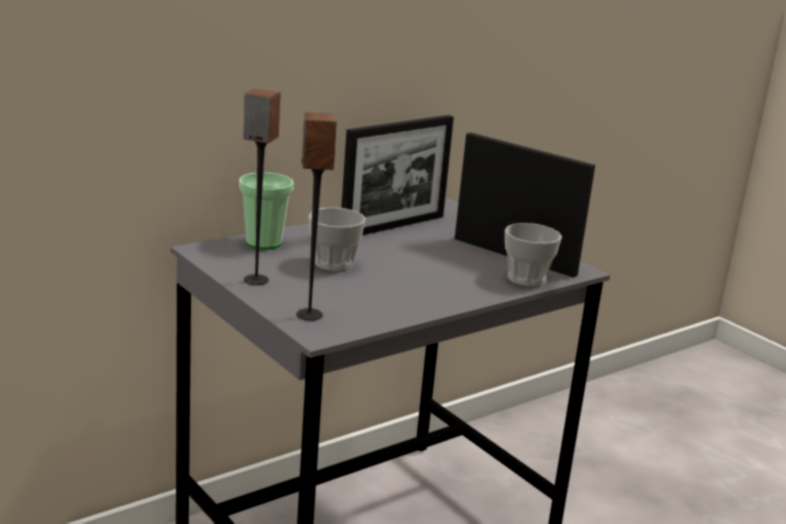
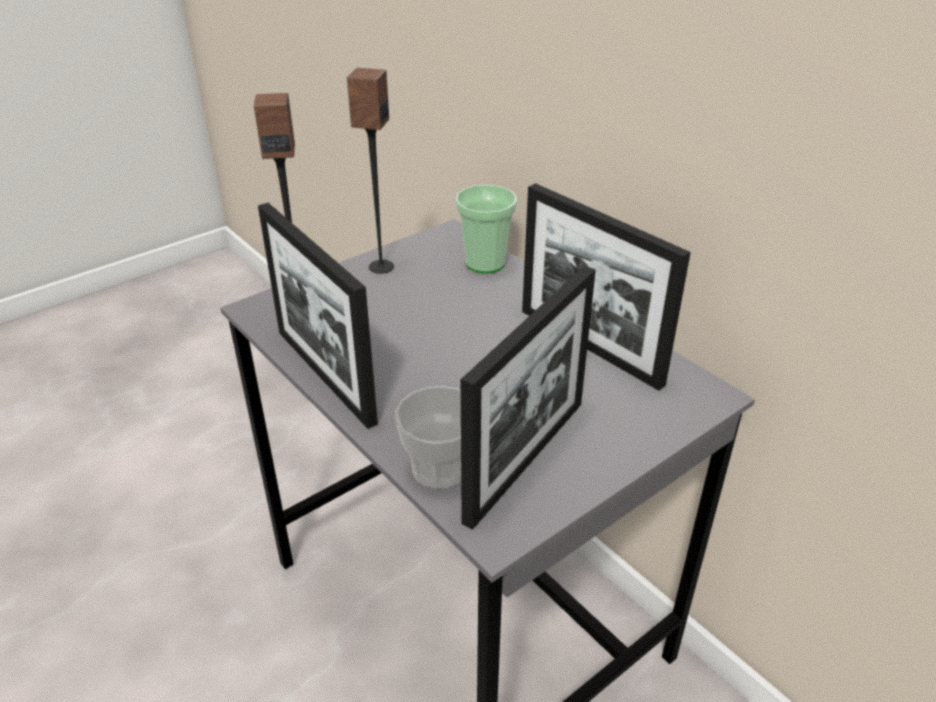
camera: 90 degrees right, 15 degrees up
cup [309,207,366,271] -> none
none -> picture frame [258,203,378,429]

